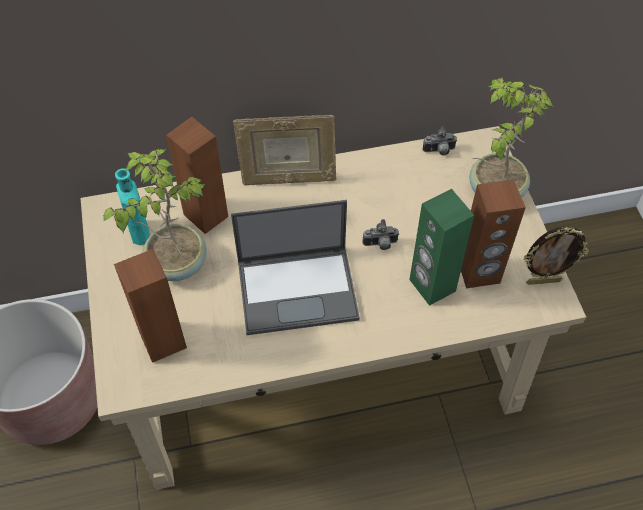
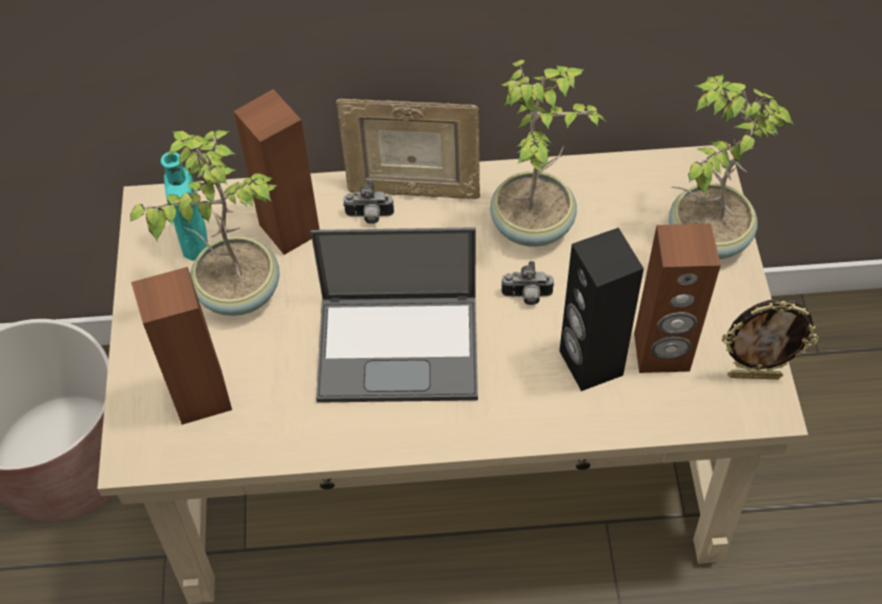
camera: 10 degrees right, 0 degrees up
green speaker [409,189,474,306] -> black speaker [559,228,644,391]
camera [423,126,457,155] -> camera moved to [343,181,394,224]
none -> potted plant [490,59,605,247]

